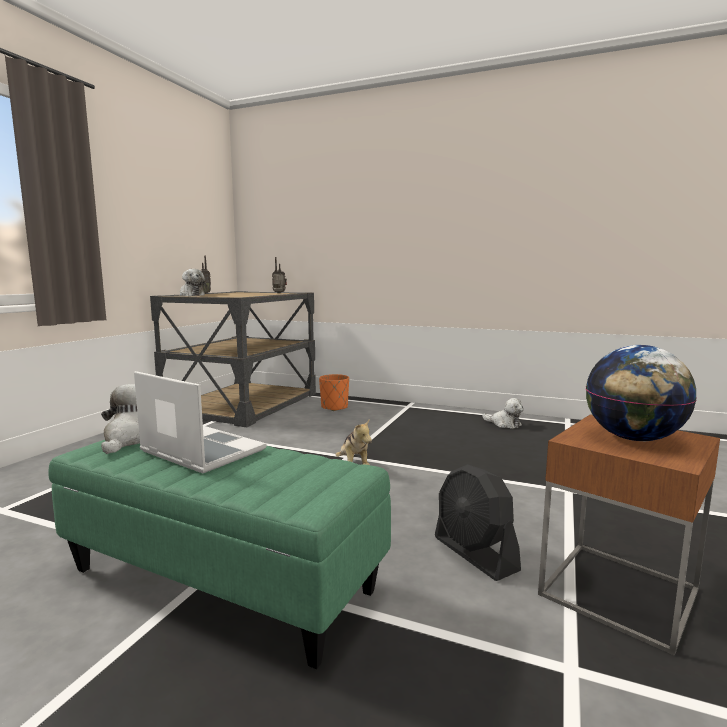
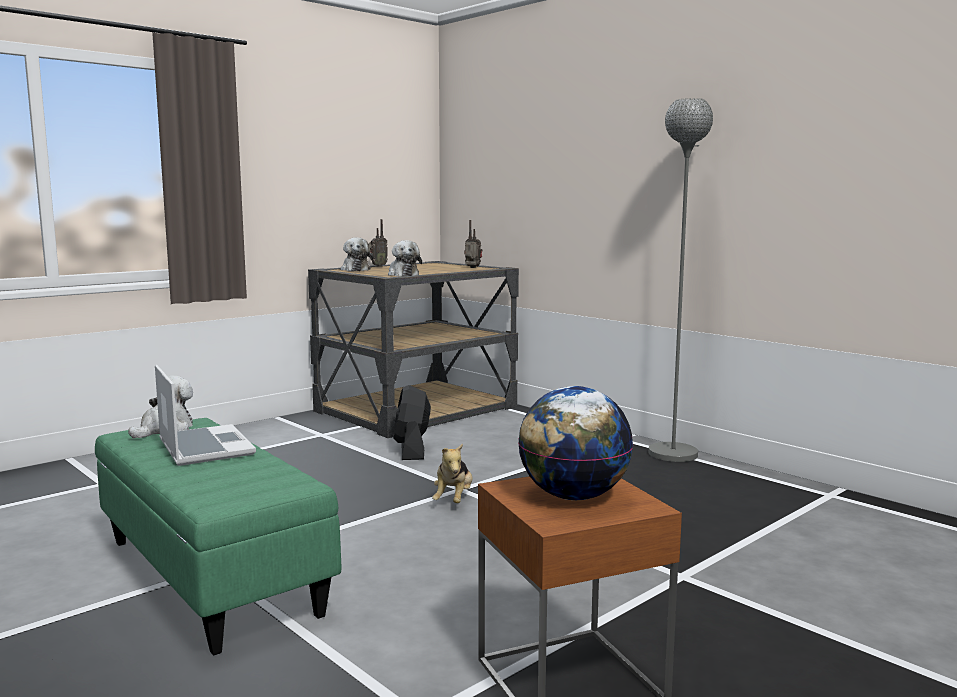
camera: 25 degrees right, 0 degrees up
orange planter [319,374,349,411] -> none
black fan [435,464,521,581] -> black fan moved to [393,385,431,460]
plush toy [482,398,524,429] -> plush toy moved to [388,240,422,276]
none -> grey floor lamp [649,98,713,462]

